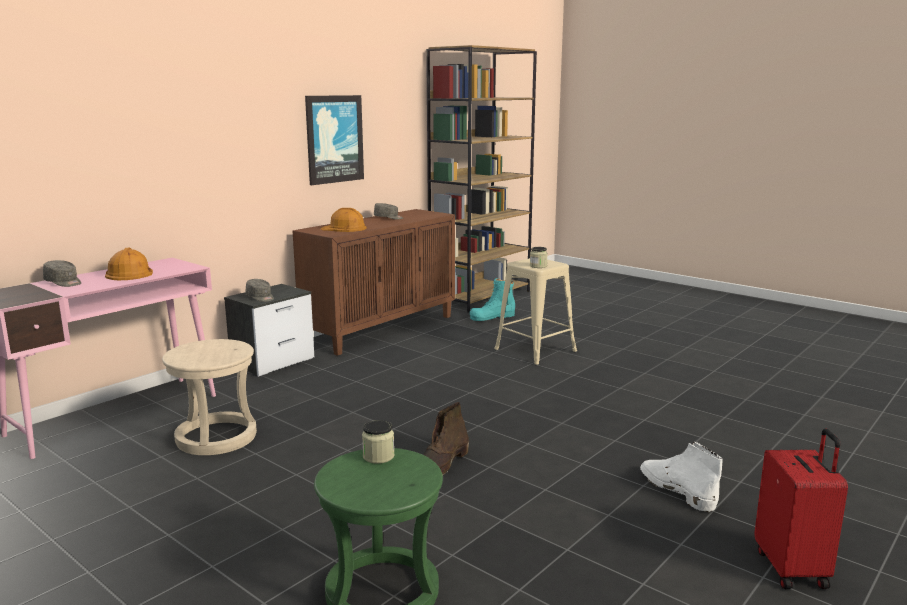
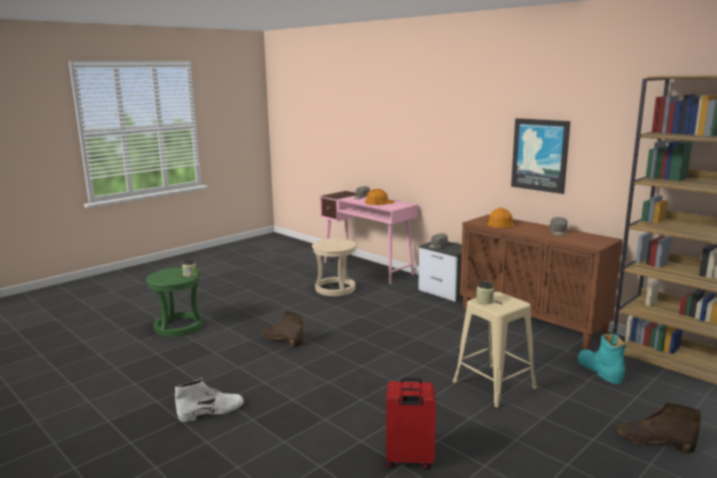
camera: 95 degrees right, 0 degrees up
red suitcase [754,429,848,589] -> red suitcase moved to [385,377,436,469]
none -> brown boot [616,402,701,453]

